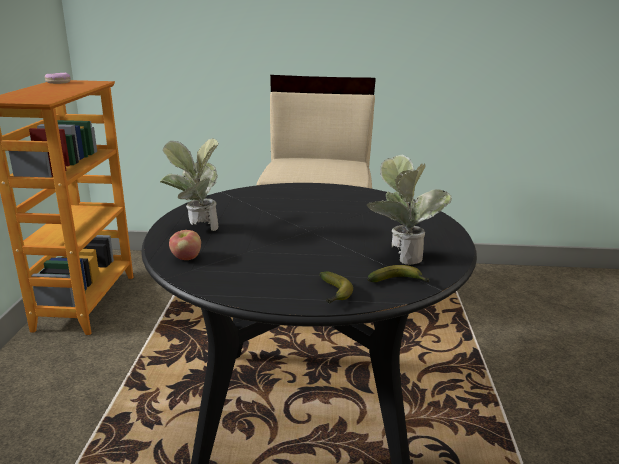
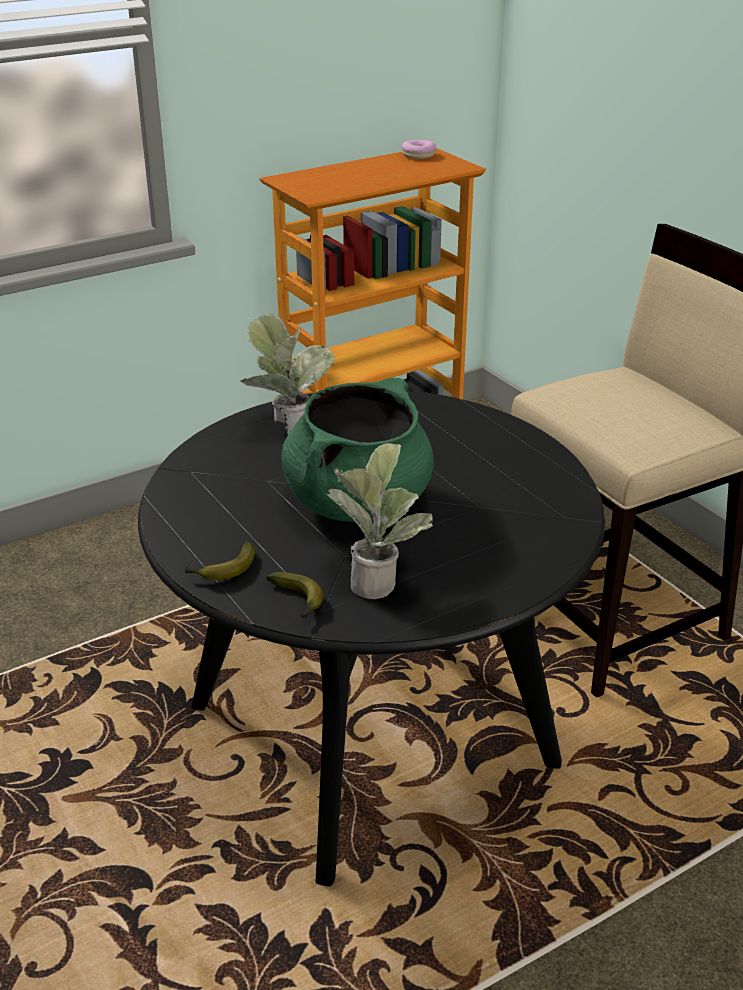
camera: 55 degrees right, 10 degrees up
apple [169,230,201,260] -> none
none -> green cooking pot [281,378,434,522]

